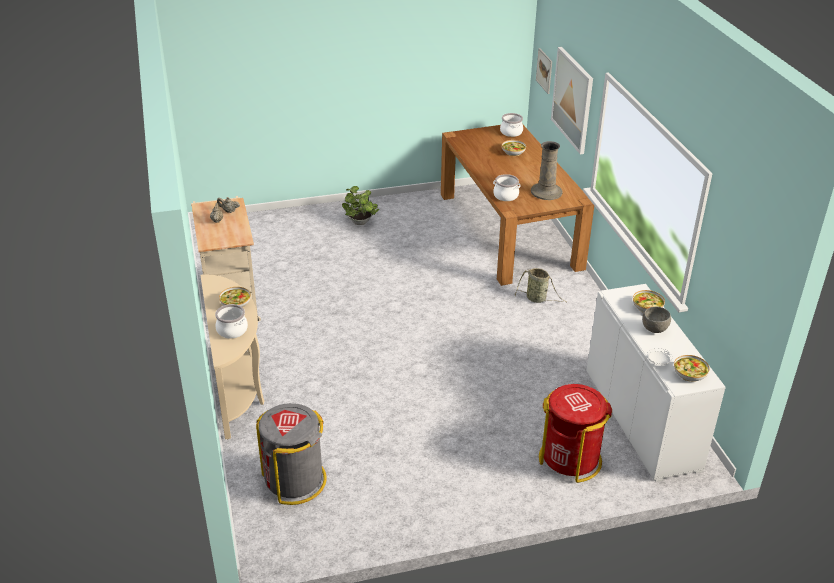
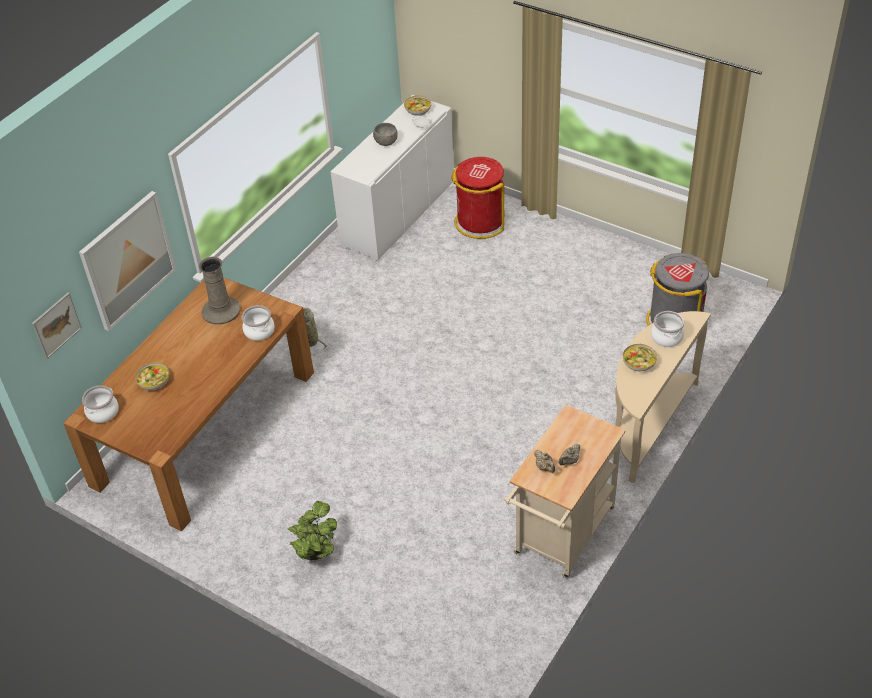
camera: 130 degrees left, 10 degrees up
bowl [633,290,665,313] -> none

